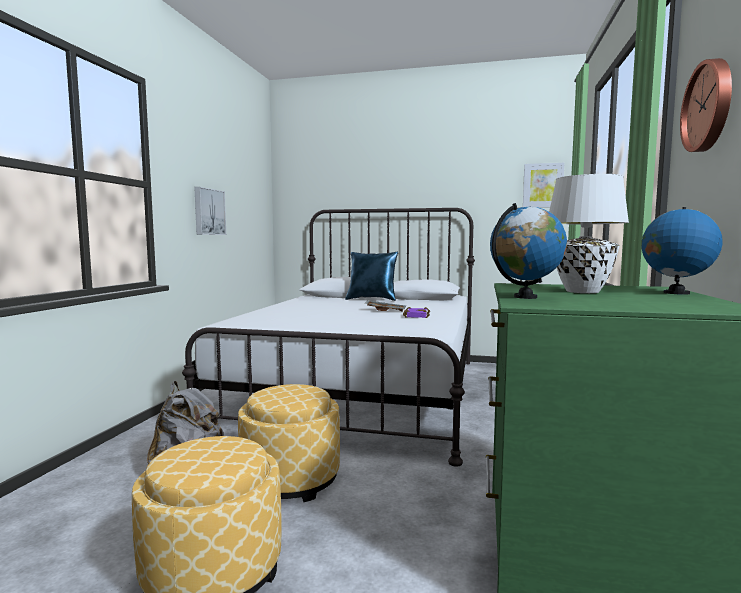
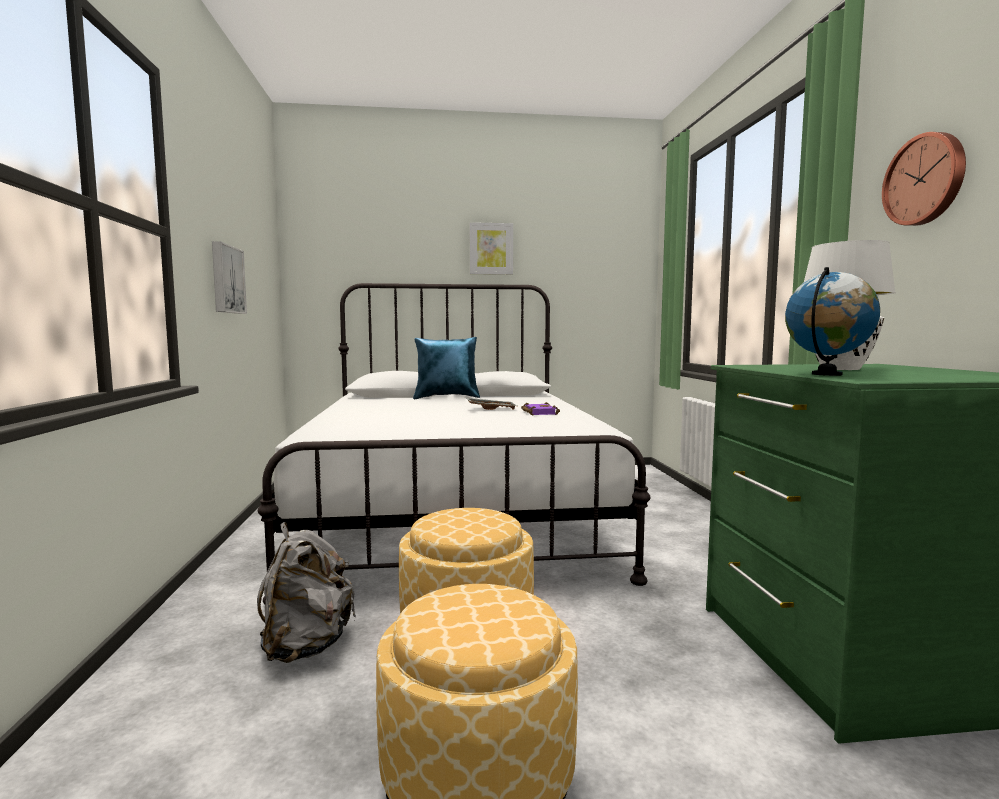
camera: 20 degrees left, 0 degrees up
picture [523,163,564,208] -> picture moved to [470,222,513,275]
globe [642,207,723,295] -> none

